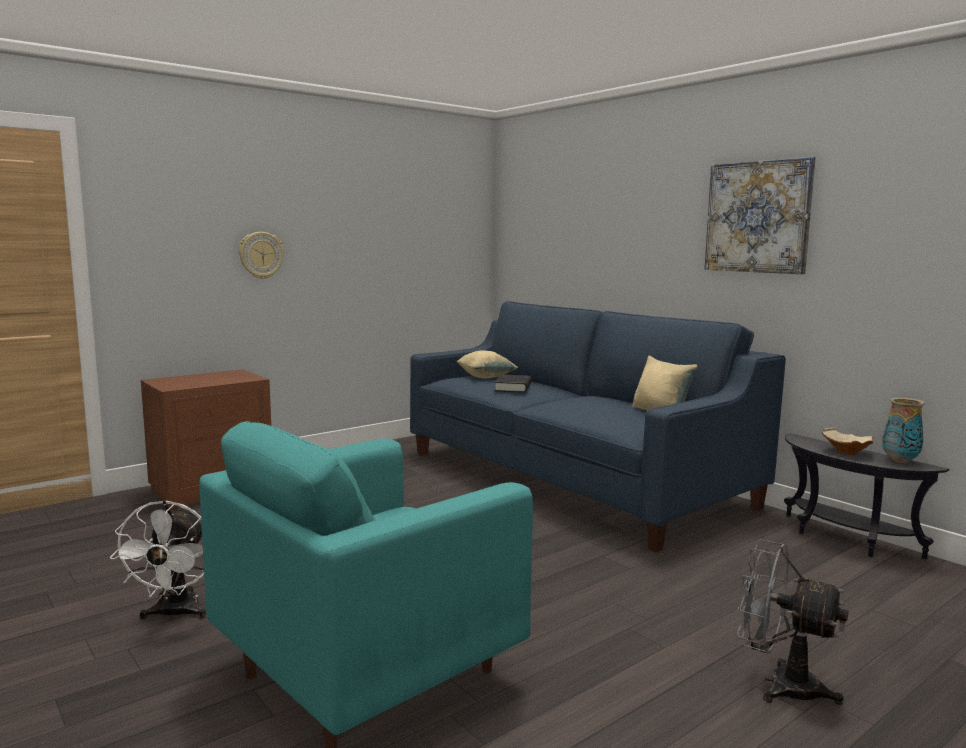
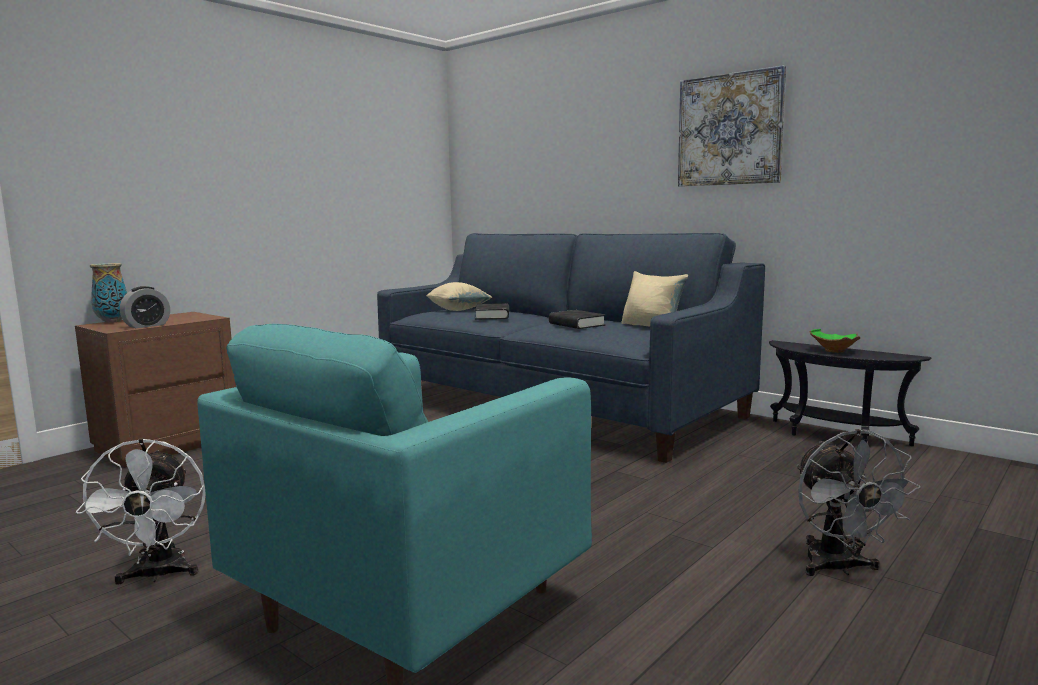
camera: 10 degrees left, 0 degrees up
wall clock [239,232,284,279] -> none
grey fan [737,539,848,705] -> grey fan turned 120 degrees counterclockwise [796,429,920,576]
beige bowl [822,428,874,455] -> green bowl [810,329,860,353]
vase [882,398,925,463] -> vase moved to [90,263,127,323]
none -> alarm clock [120,286,170,328]
none -> black book [549,310,605,329]

